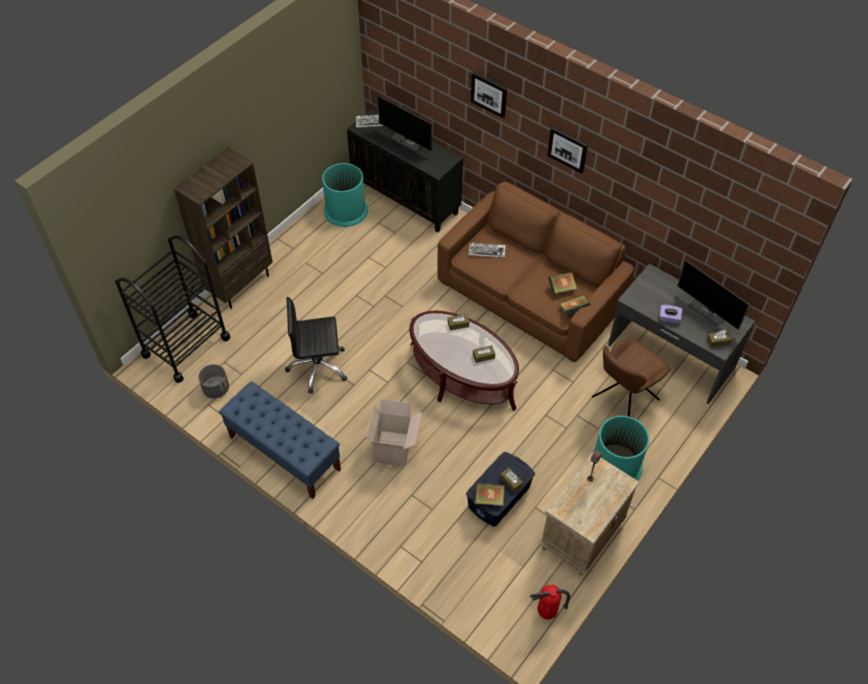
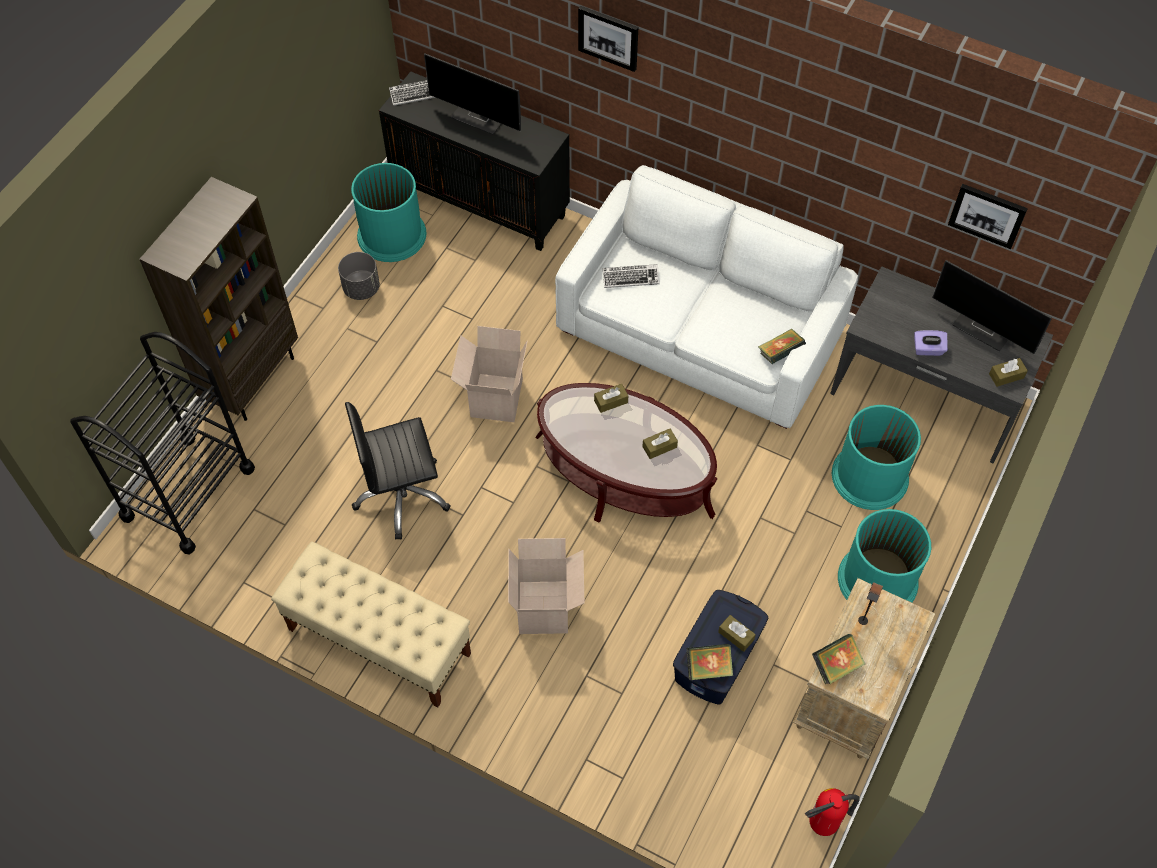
camera: 10 degrees left, 5 degrees up
grey planter [198,364,229,399] -> grey planter moved to [338,252,380,300]
blue bench [219,381,341,499] -> beige bench [271,541,471,707]
brown sofa [437,182,634,362] -> white sofa [555,165,858,429]
picture [547,127,588,173] -> picture moved to [948,184,1028,249]
book [548,272,577,294] -> book moved to [812,634,865,684]
brown chair [592,339,671,417] -> turquoise trash can [832,405,921,510]
none -> cardboard box [451,326,528,422]

